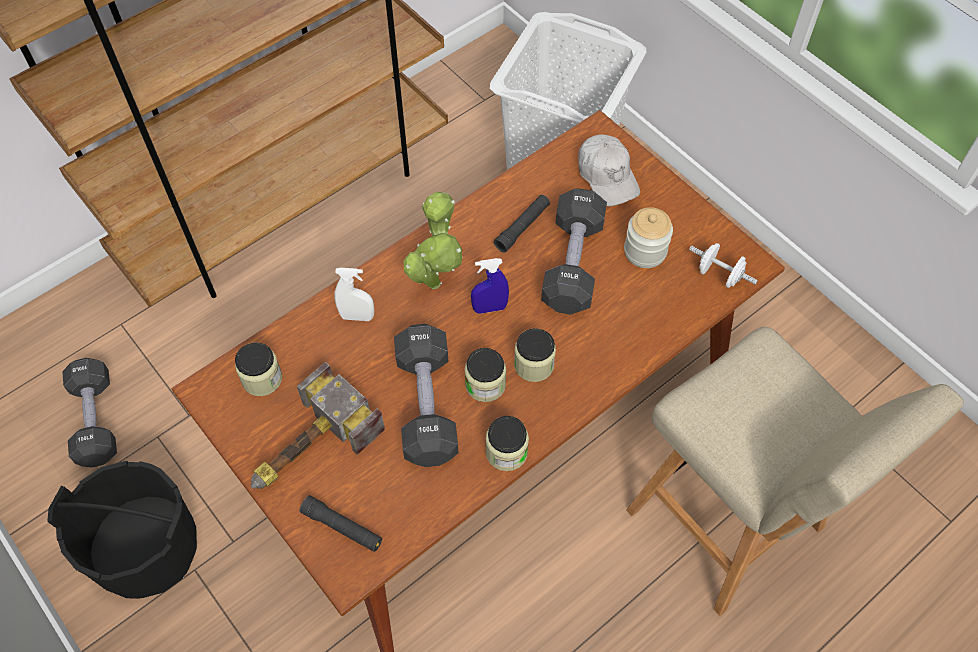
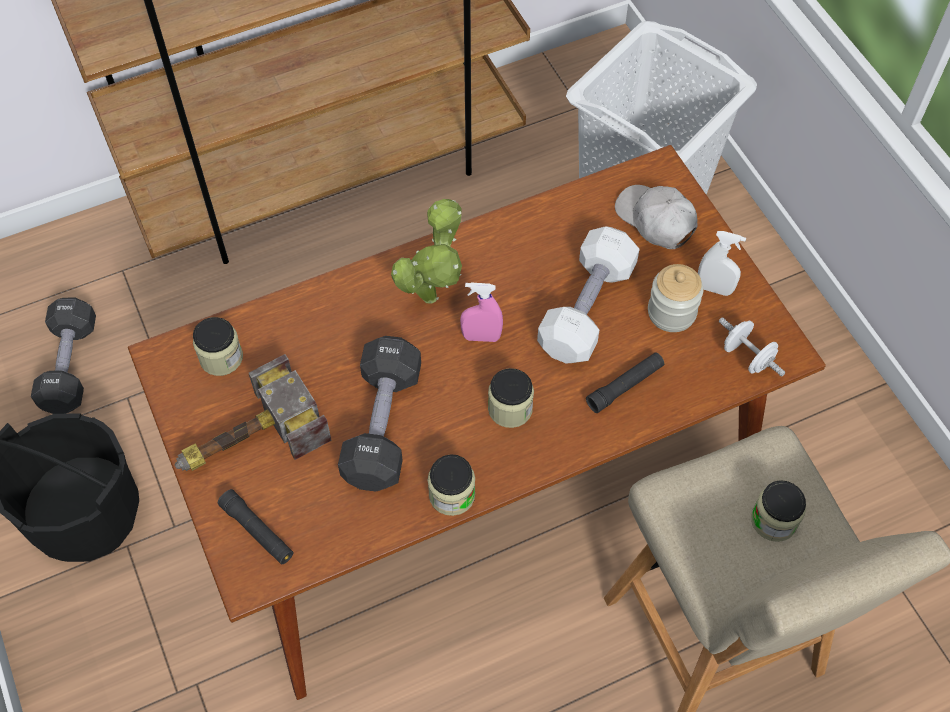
camera: 15 degrees right, 0 degrees up
white spray bottle [334,268,374,321] -> white spray bottle moved to [698,231,746,296]
jar [465,348,506,402] -> jar moved to [751,480,806,542]
blue spray bottle [471,258,509,314] -> pink spray bottle [460,283,503,342]
black flashlight [494,195,550,253] -> black flashlight moved to [586,352,664,413]
black dumbbell [541,188,607,315] -> white dumbbell [537,226,640,363]
white cap [578,134,640,206] -> white cap turned 150 degrees clockwise [615,185,697,249]

